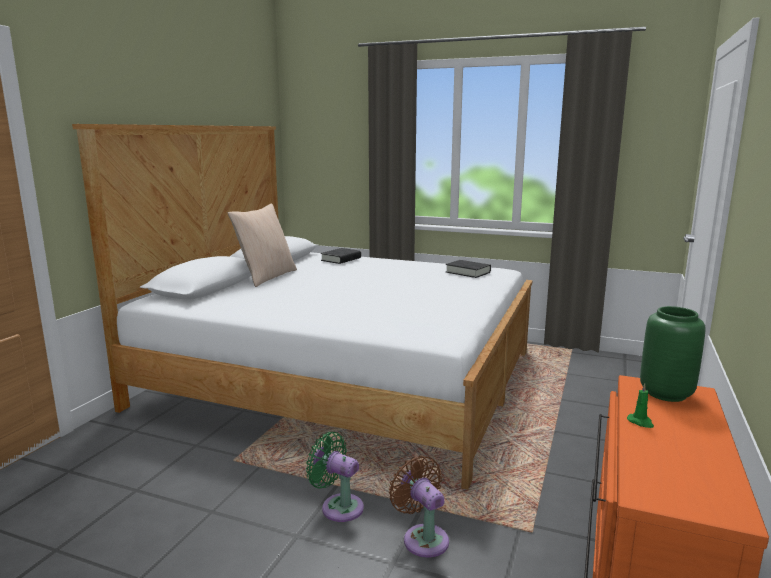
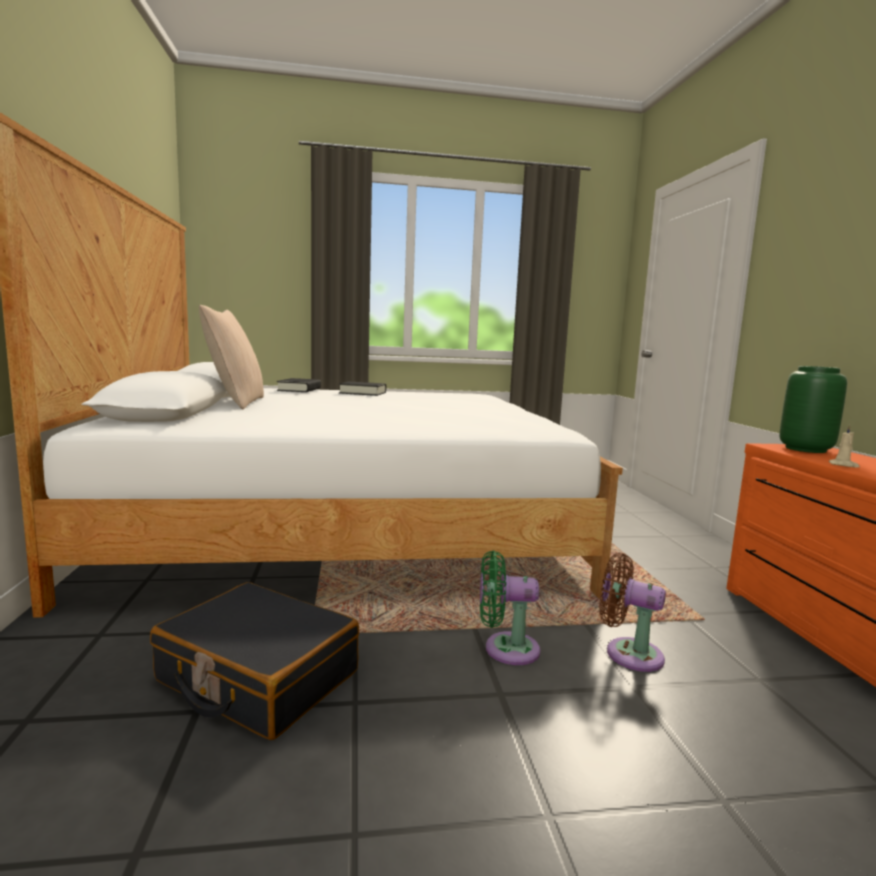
camera: 30 degrees left, 5 degrees down
black book [446,260,491,278] -> black book moved to [339,382,386,396]
green candle [627,383,654,428] -> beige candle [829,424,860,468]
none -> black suitcase [150,582,359,740]

